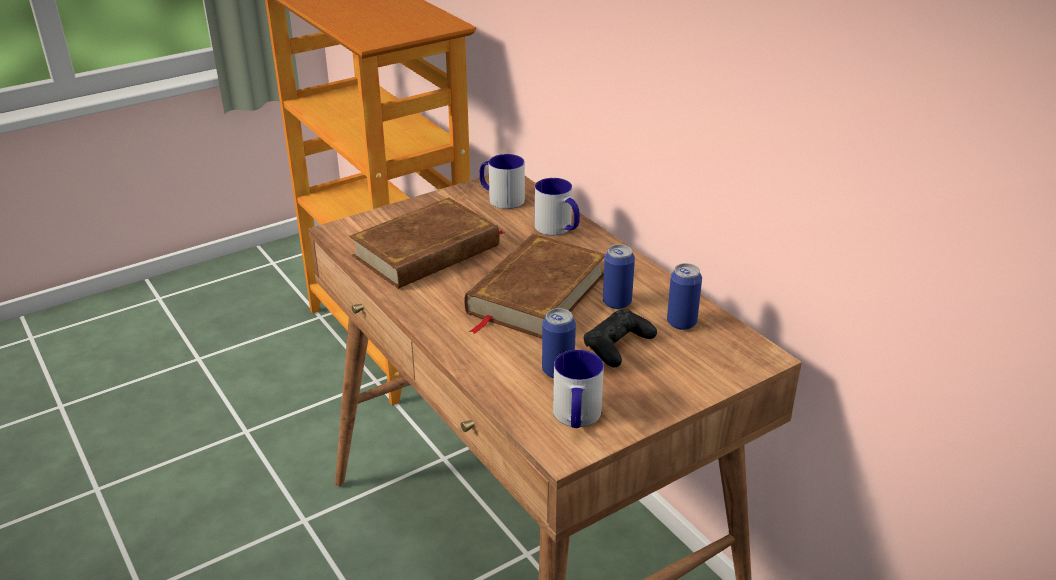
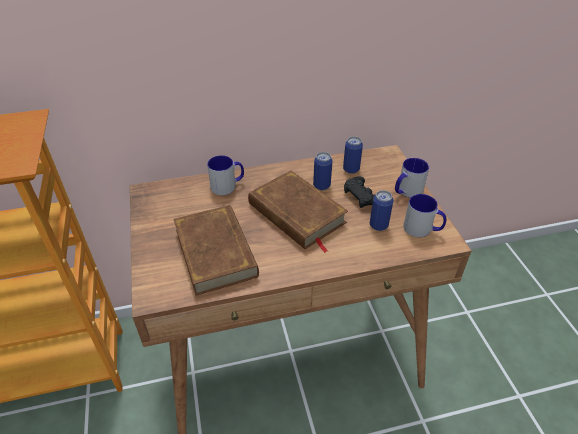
camera: 70 degrees left, 10 degrees up
mug [479,154,525,209] -> mug moved to [395,158,429,198]

